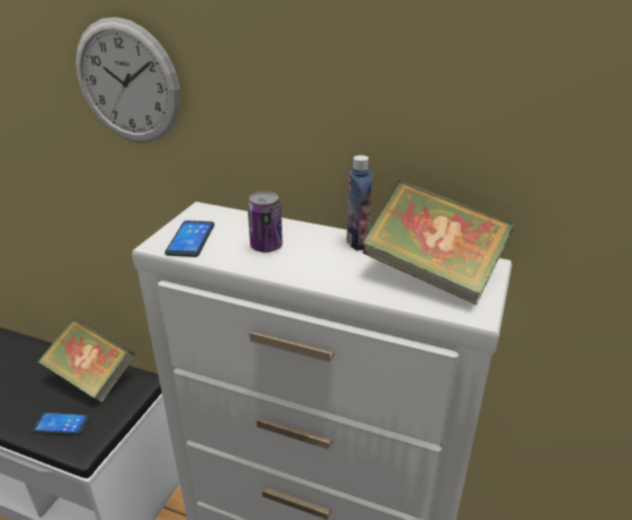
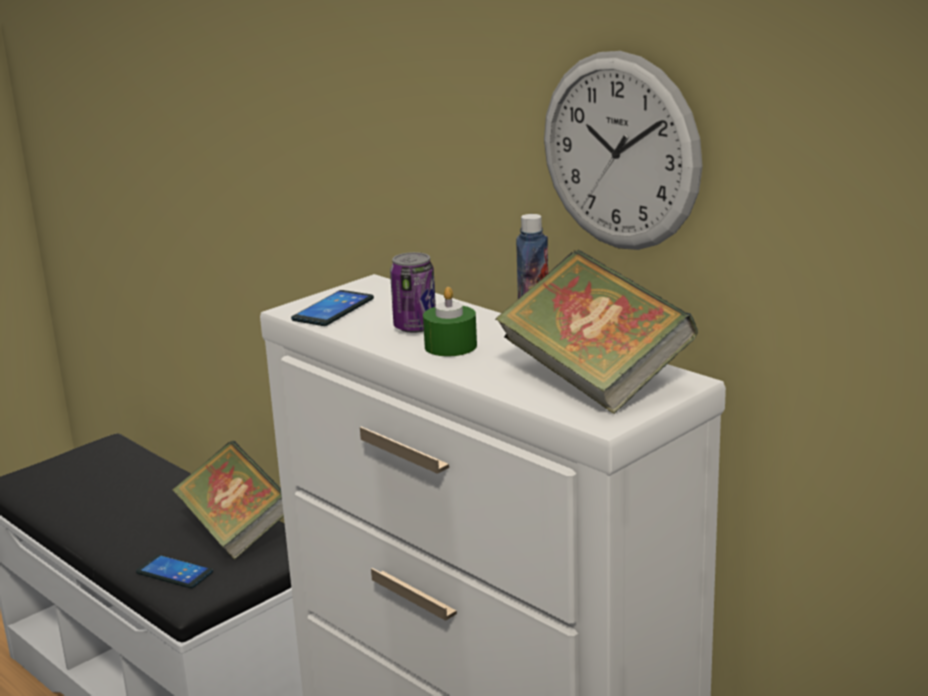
camera: 25 degrees right, 10 degrees down
wall clock [76,17,180,142] -> wall clock moved to [544,51,703,250]
none -> green candle [423,287,477,356]

